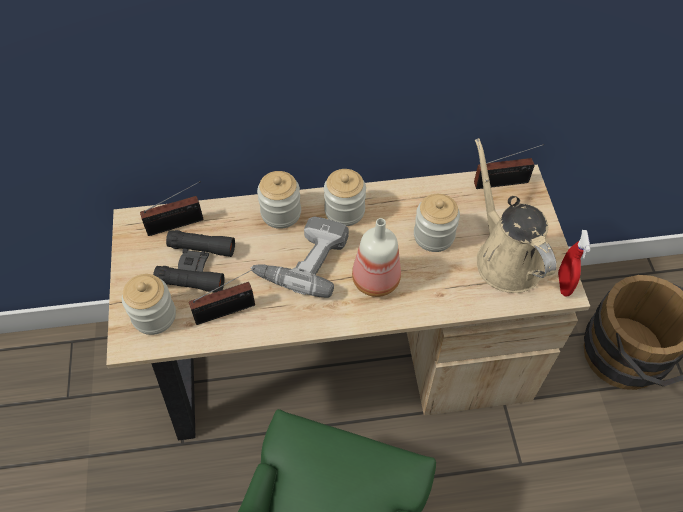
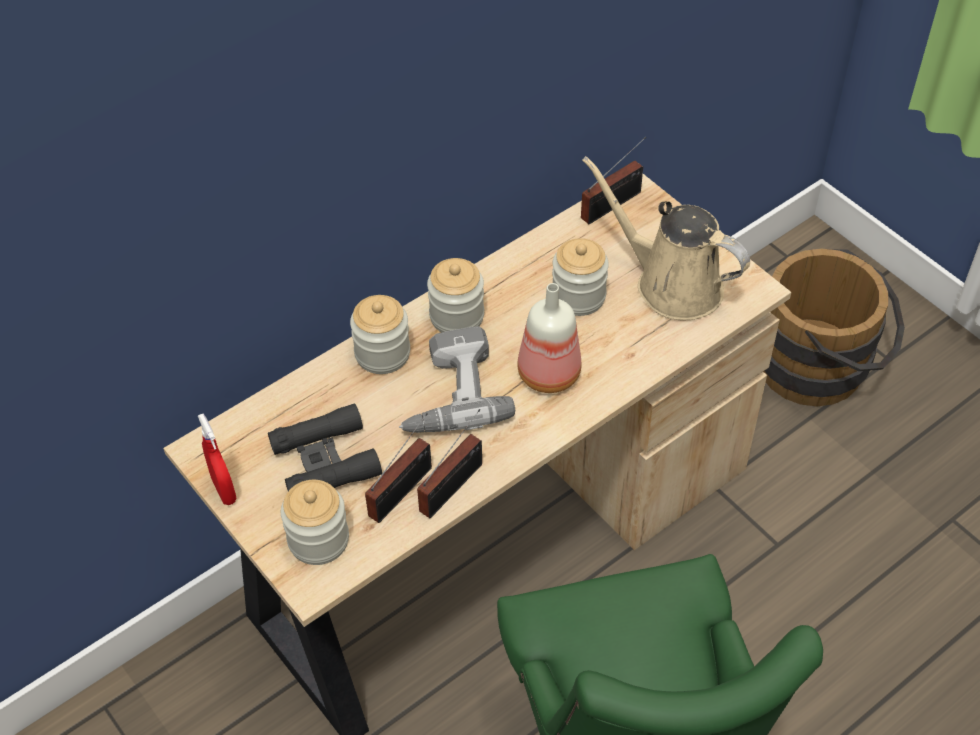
camera: 30 degrees left, 5 degrees down
radio [140,181,204,236] -> radio moved to [417,409,482,518]
red spray bottle [558,230,590,296] -> red spray bottle moved to [198,413,237,505]

